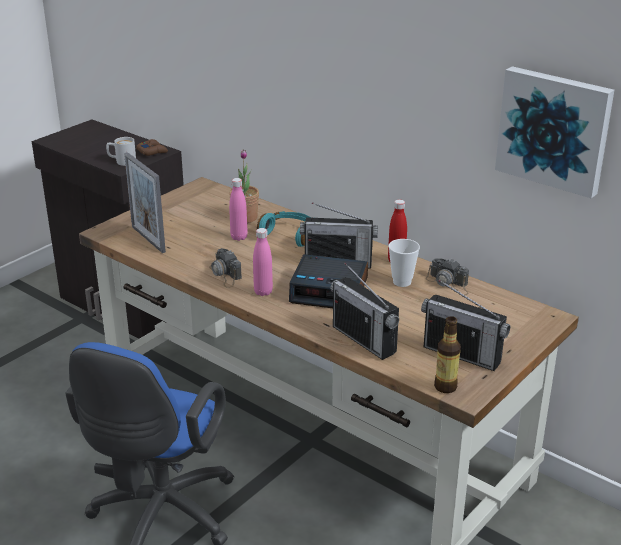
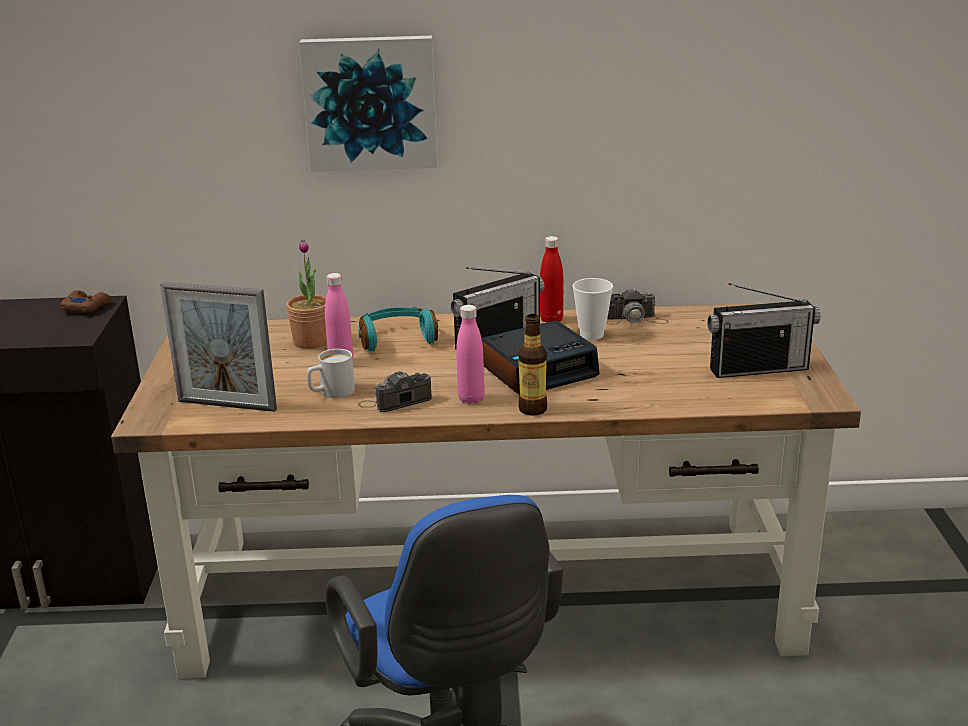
camera: 40 degrees left, 5 degrees down
white mug [106,137,136,166] -> white mug moved to [307,349,355,398]
camera [209,248,242,288] -> camera turned 135 degrees clockwise [358,371,432,412]
radio [330,263,399,360] -> none
bottle [434,316,461,393] -> bottle moved to [518,314,547,416]
picture [495,66,614,198] -> picture moved to [299,36,437,172]

